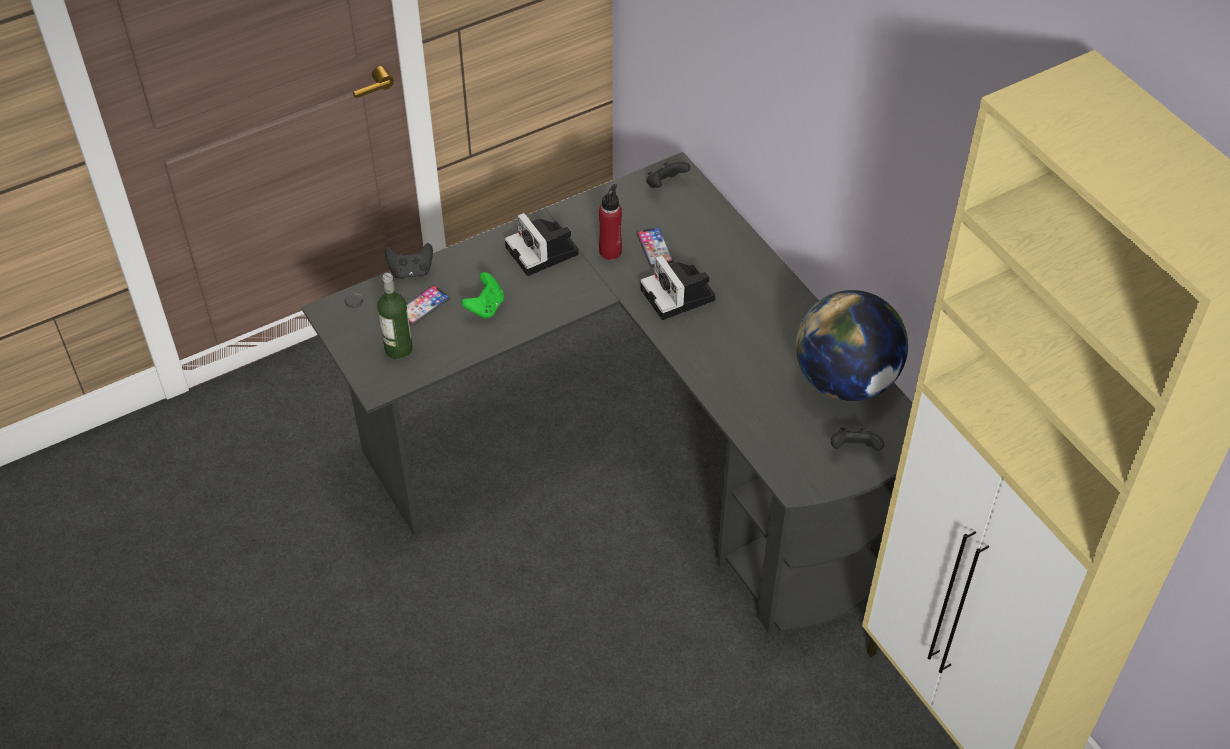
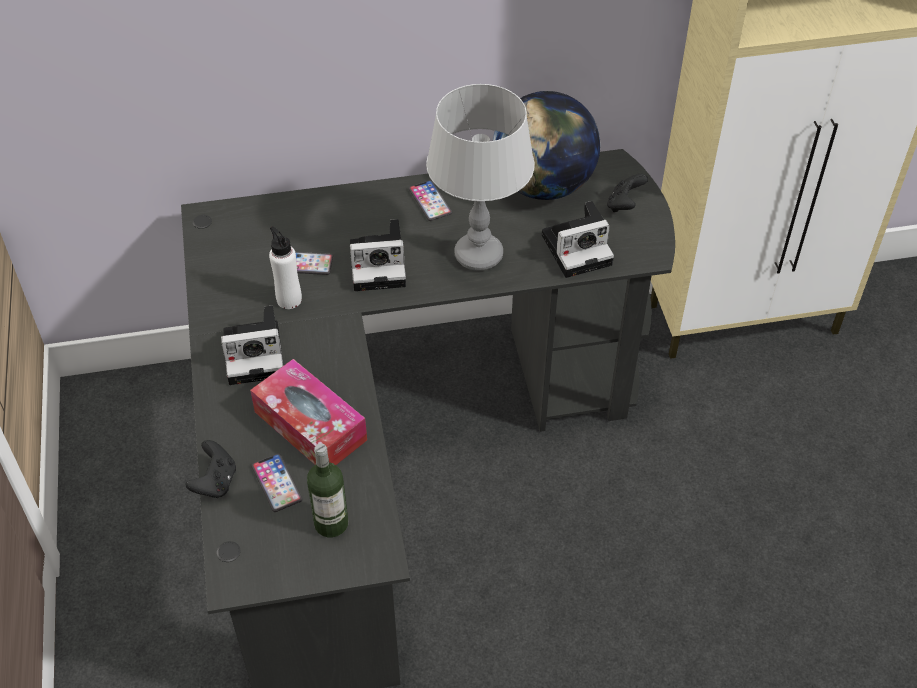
camera: 70 degrees left, 0 degrees up
green game controller [461,272,504,319] -> tissue box [250,359,367,465]
red bottle [599,184,622,260] -> white bottle [269,226,302,309]
black game controller [646,162,690,188] -> none
none -> phone [409,180,452,221]
none -> grey table lamp [426,84,535,271]
none -> camera [542,201,614,278]

